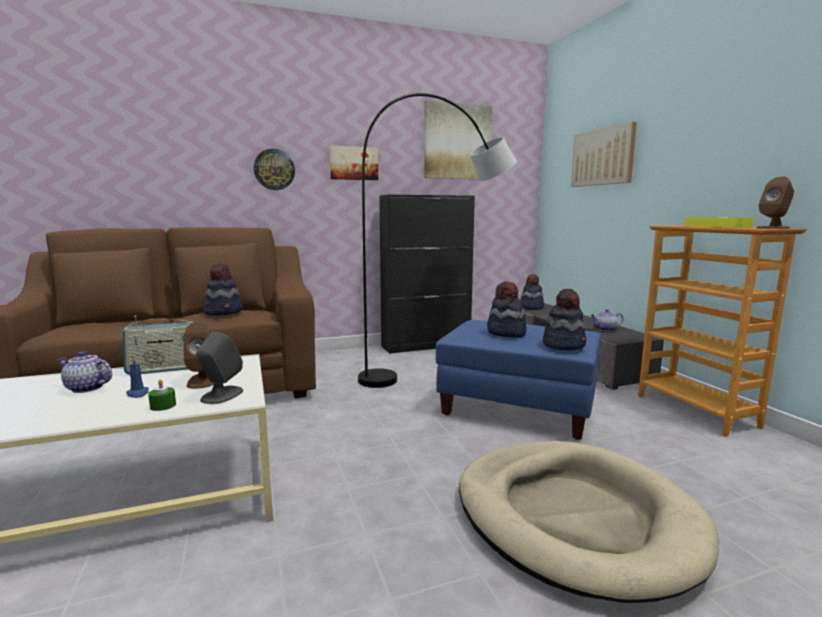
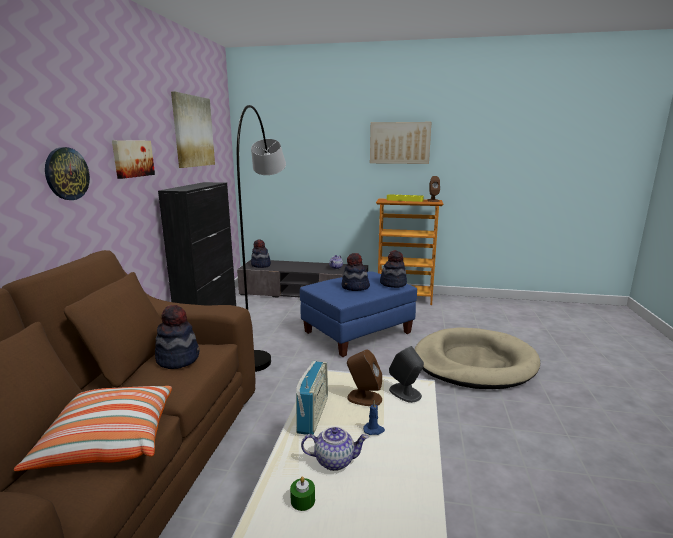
camera: 60 degrees left, 5 degrees up
teapot [57,351,112,393] -> teapot turned 135 degrees counterclockwise [301,426,369,471]
green candle [148,379,176,411] -> green candle moved to [290,476,315,511]
picture [571,122,637,187] -> picture moved to [370,122,432,164]
none -> pillow [14,386,172,471]

